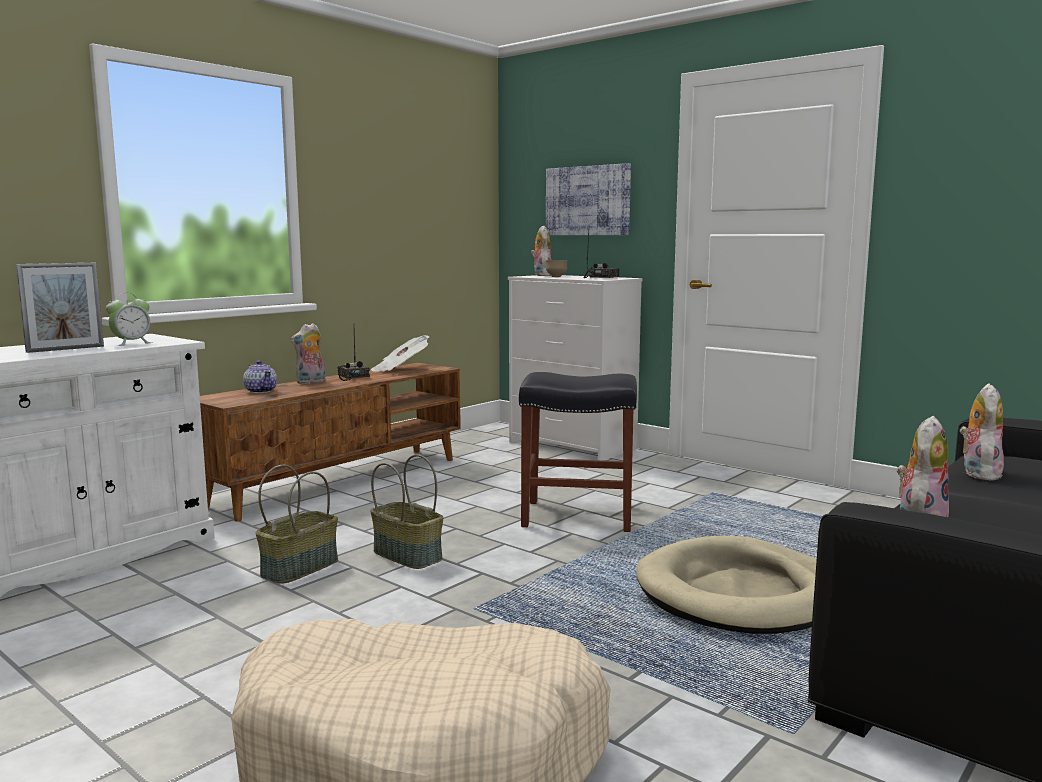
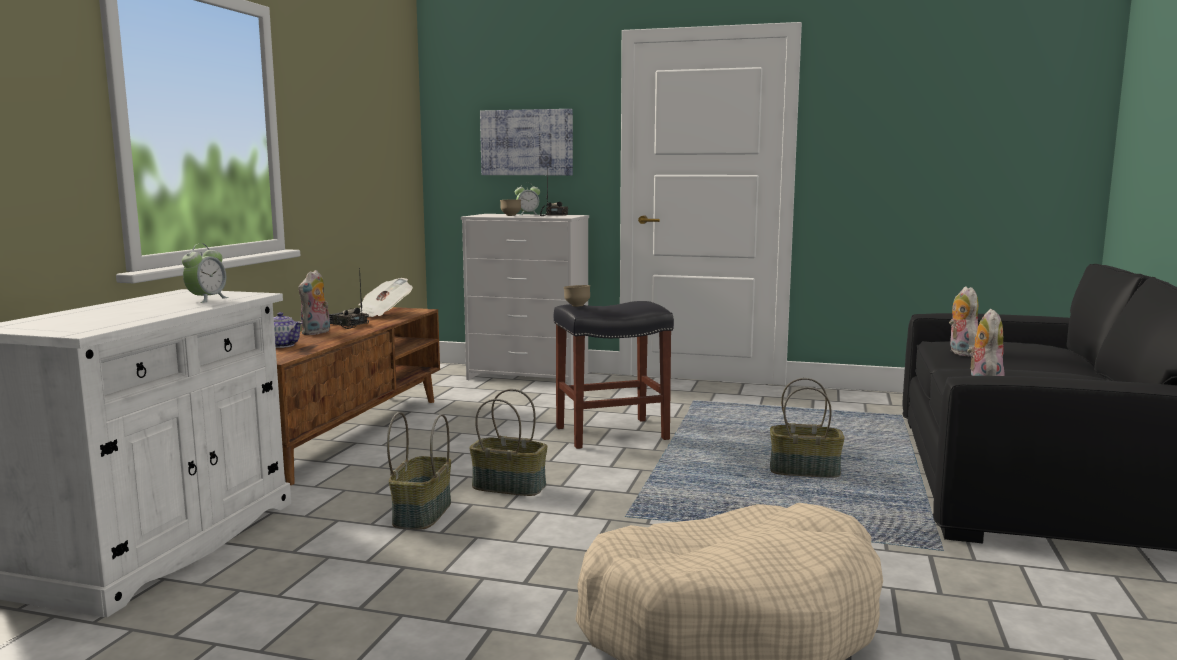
camera: 25 degrees left, 0 degrees up
picture frame [16,263,104,353] -> none
plush toy [531,226,552,276] -> none
beige dog bed [636,536,817,634] -> basket [770,378,845,477]
none -> alarm clock [515,183,540,215]
none -> brown bowl [563,285,590,307]

